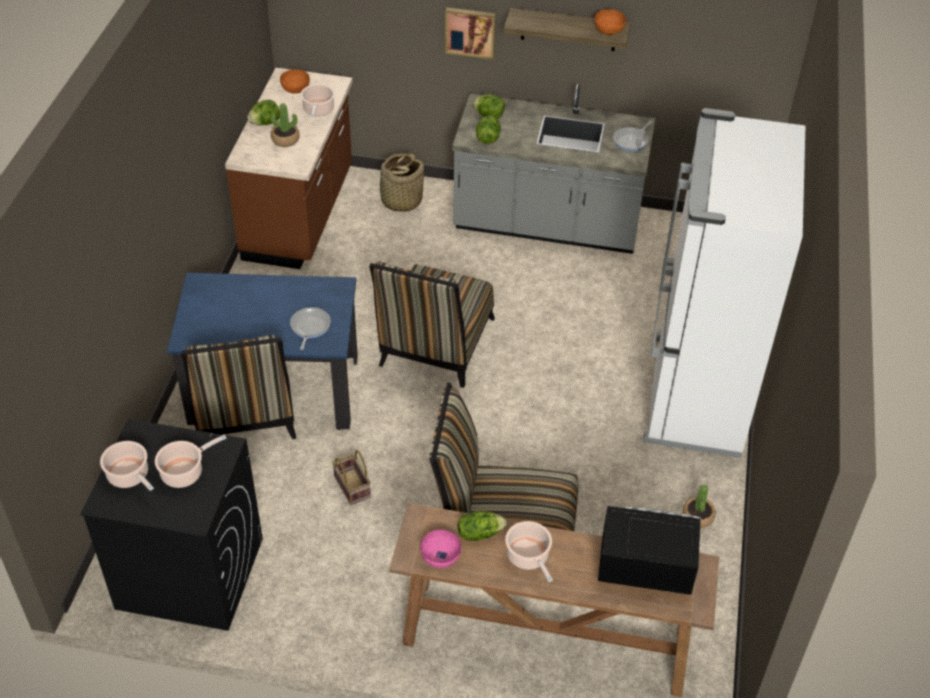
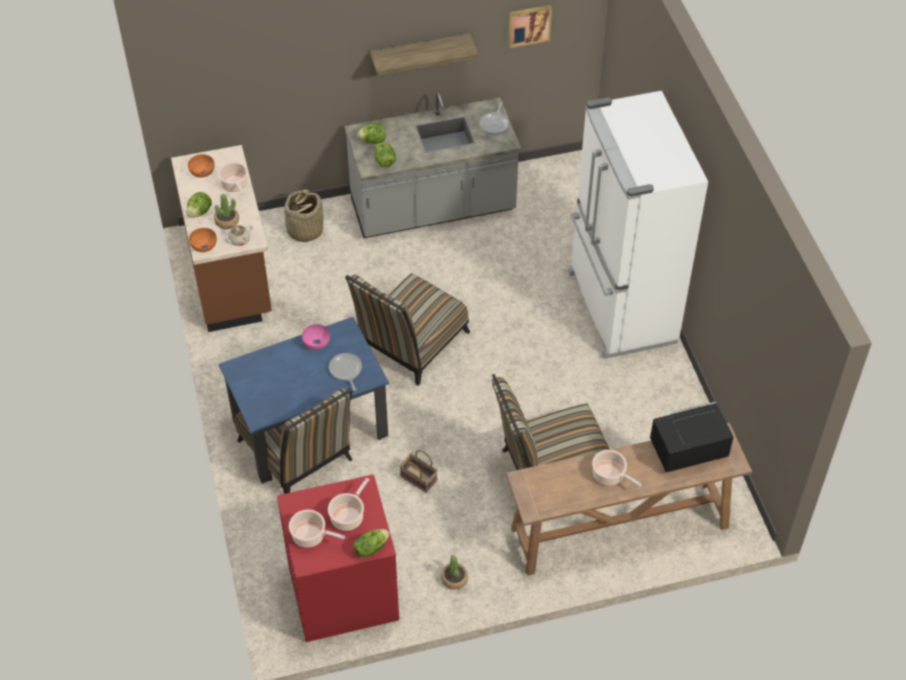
camera: 25 degrees left, 5 degrees up
black washing machine [80,419,263,631] -> red washing machine [277,474,399,642]
chair [369,261,495,388] -> chair turned 45 degrees clockwise [345,273,470,386]
pink bowl [420,530,461,568] -> pink bowl moved to [302,324,330,350]
picture [445,7,496,59] -> picture moved to [508,5,552,48]
lettuce [458,511,507,541] -> lettuce moved to [353,529,390,558]
orange bowl [594,9,626,35] -> orange bowl moved to [189,228,217,252]
potted plant [683,485,715,528] -> potted plant moved to [441,555,468,590]
none -> beige teapot [222,225,252,246]

